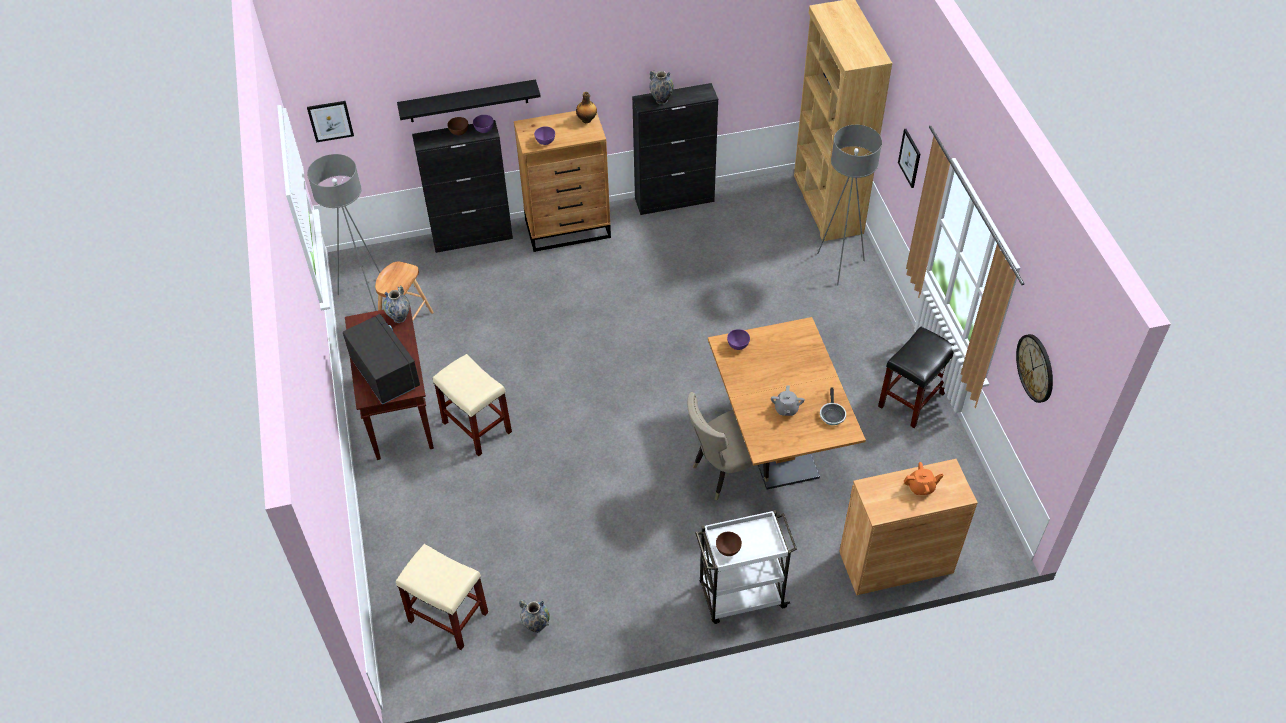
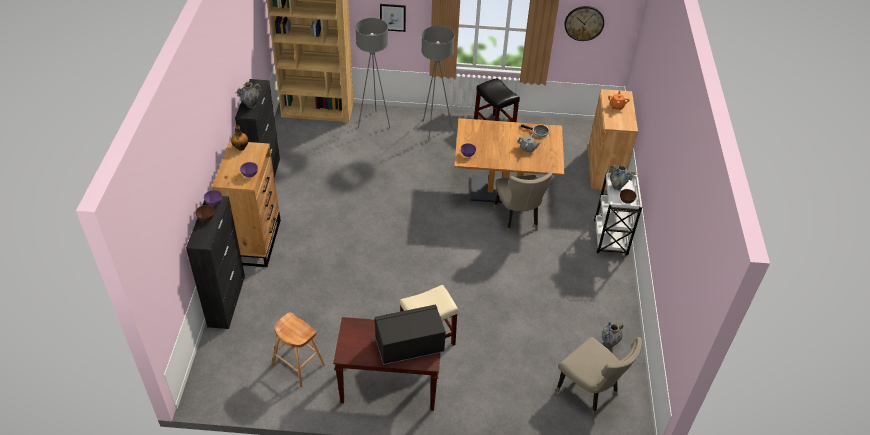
camera: 75 degrees left, 5 degrees down
picture [307,101,354,142] -> none
grey floor lamp [307,154,380,311] -> grey floor lamp moved to [421,26,455,142]
vase [383,286,410,323] -> vase moved to [609,165,633,190]
beige stool [396,544,488,650] -> beige chair [556,337,642,417]
black shelf [397,79,541,122] -> none

